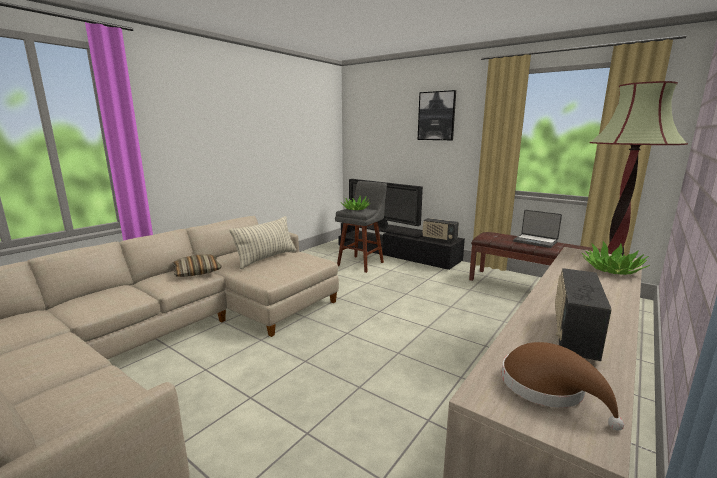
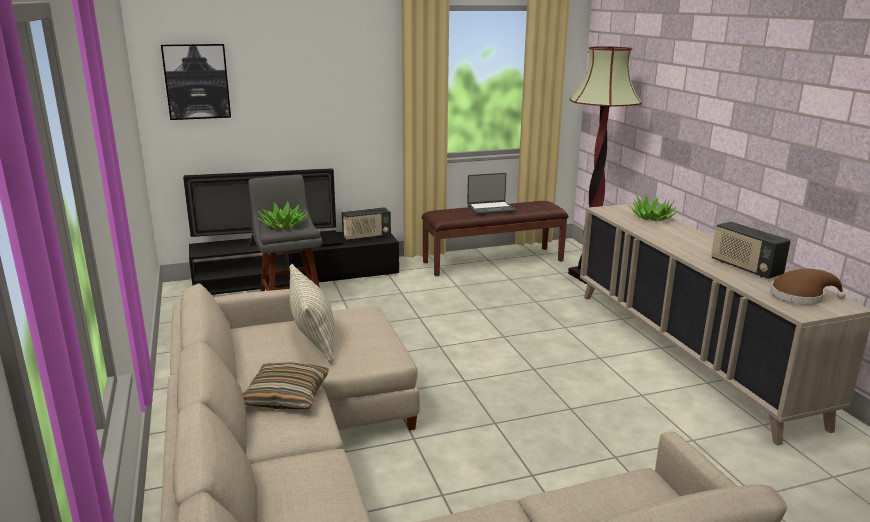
camera: 55 degrees left, 5 degrees up
picture [418,90,456,140] -> picture moved to [161,44,231,120]

